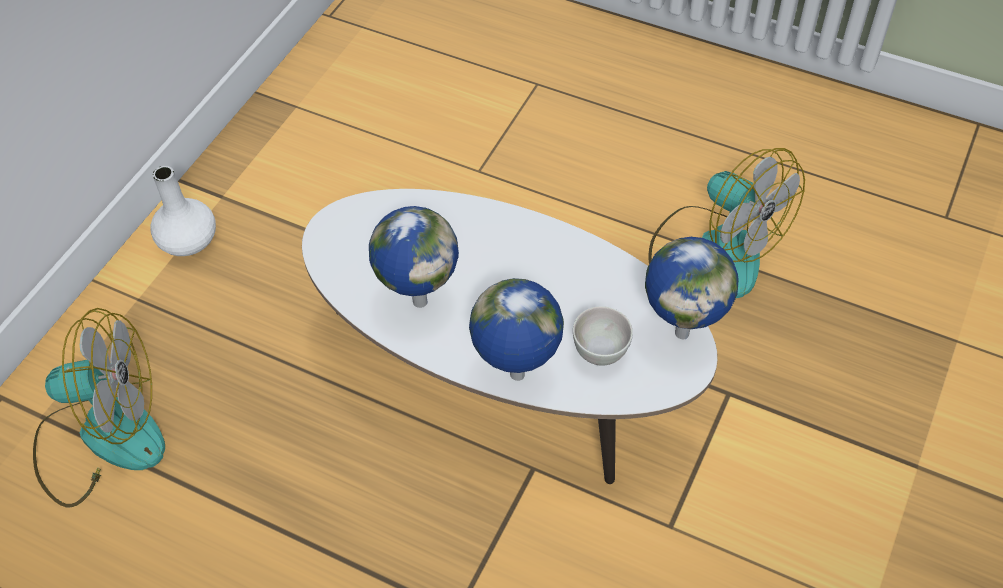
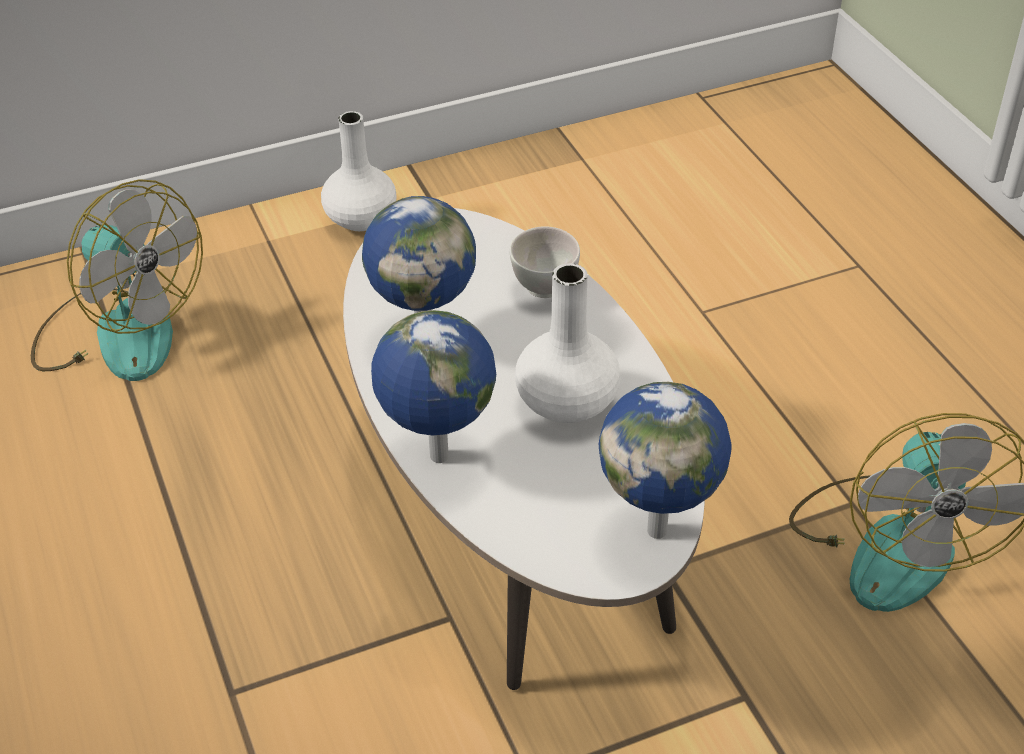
camera: 40 degrees right, 10 degrees down
white bowl [573,306,633,366] -> white bowl moved to [510,226,580,298]
none -> white vase [515,263,621,423]

